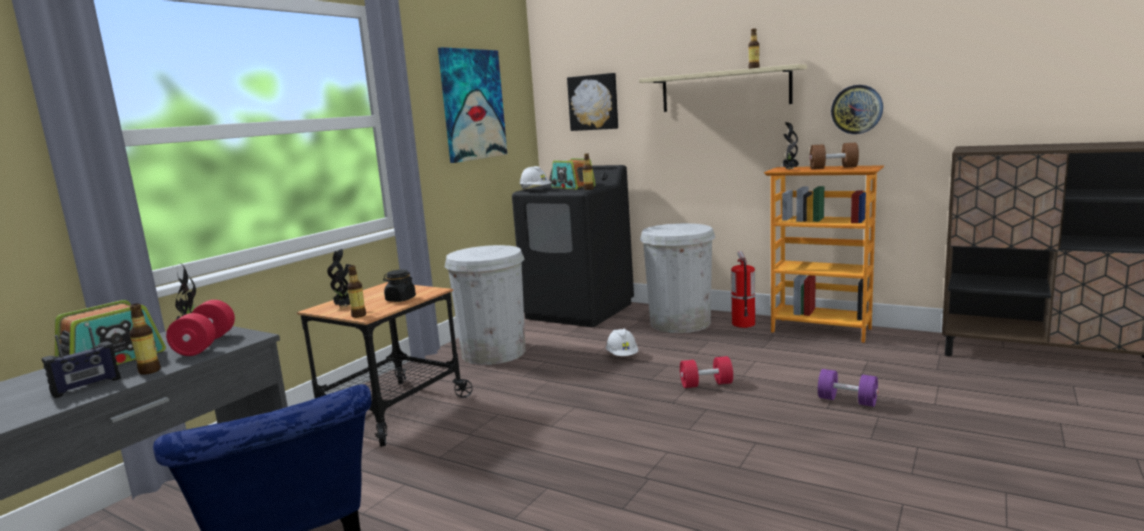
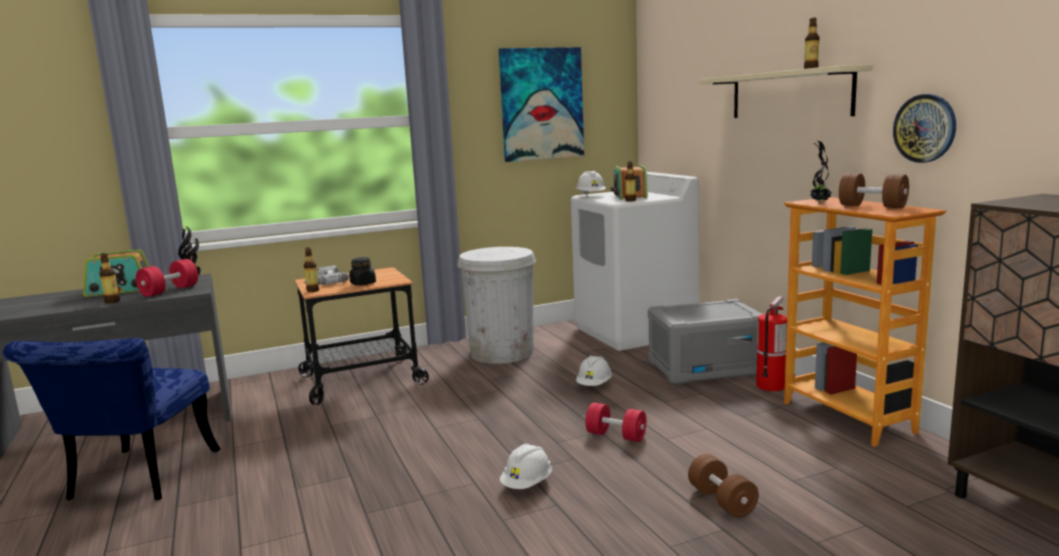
camera: 35 degrees right, 0 degrees up
radio [42,327,121,398] -> none
potted plant [327,249,351,307] -> power drill [304,265,349,285]
black washing machine [512,165,634,327] -> white washing machine [571,172,699,351]
picture [567,73,618,131] -> none
white trash can [640,223,715,333] -> grey storage box [648,299,763,385]
purple dumbbell [818,369,878,407] -> brown dumbbell [688,454,759,518]
none -> white hard hat [500,444,552,489]

